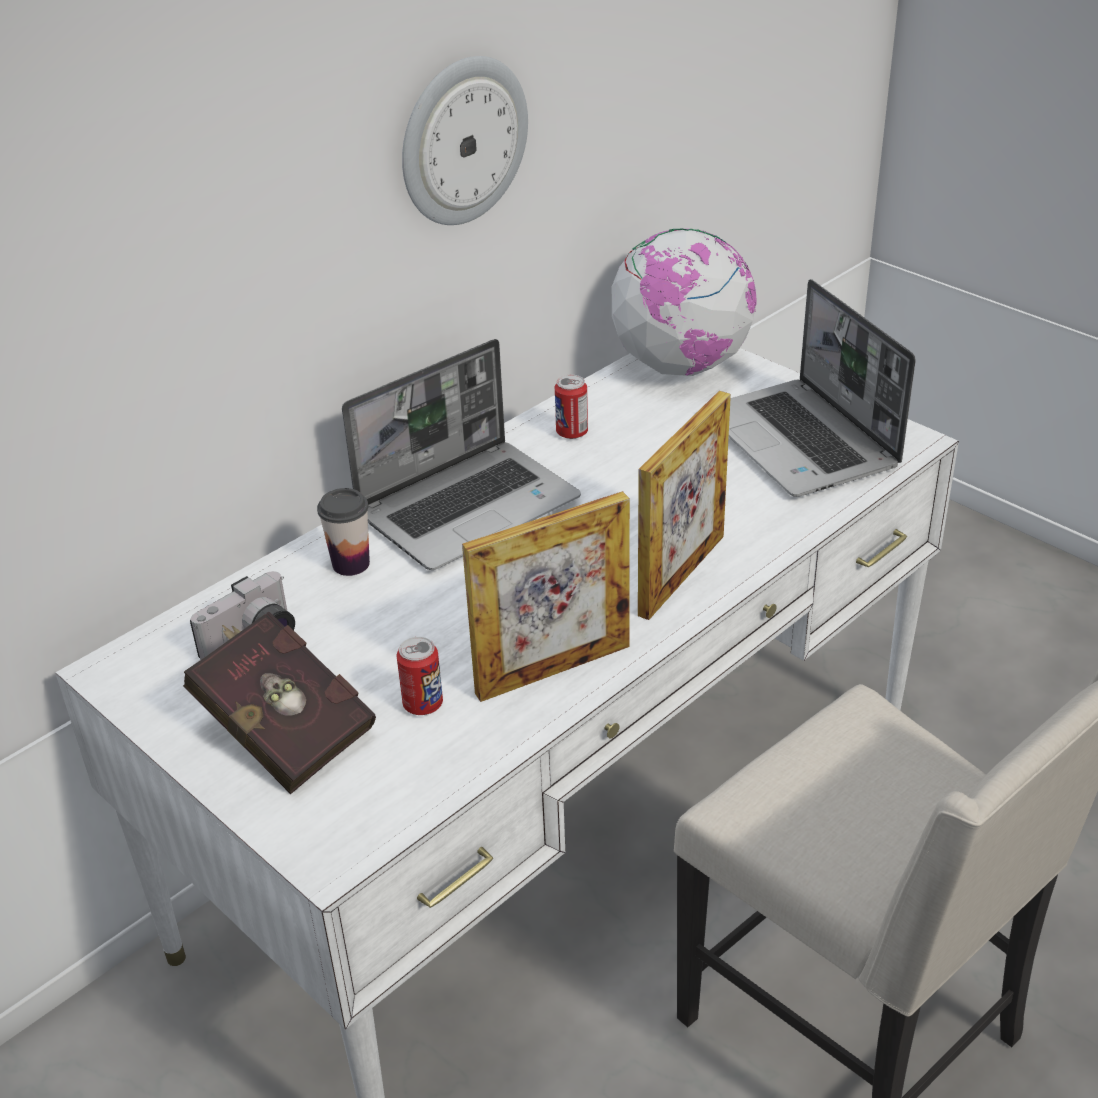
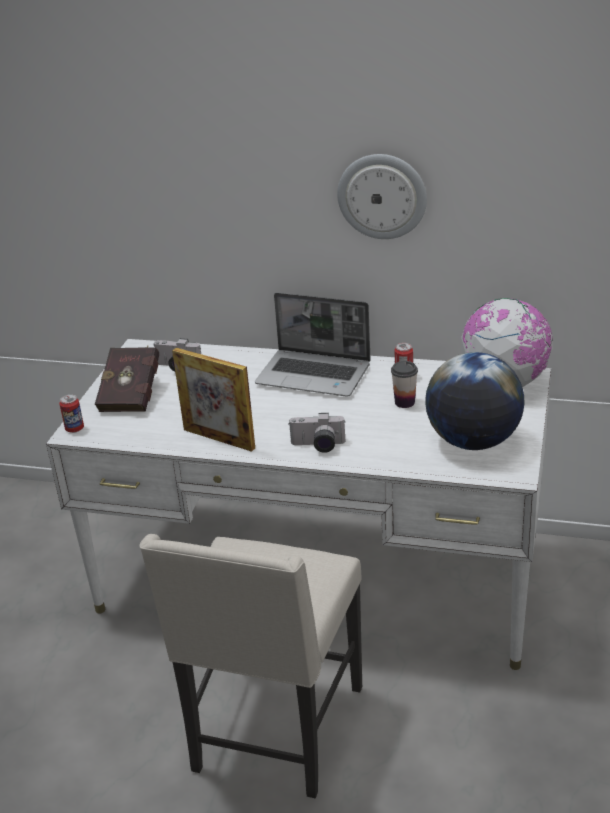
camera: 60 degrees right, 5 degrees down
cup [317,488,370,576] -> cup moved to [391,361,418,408]
can [397,637,443,715] -> can moved to [59,394,84,433]
picture frame [638,391,731,620] -> camera [289,413,345,453]
laptop [729,279,916,497] -> globe [425,352,525,450]

